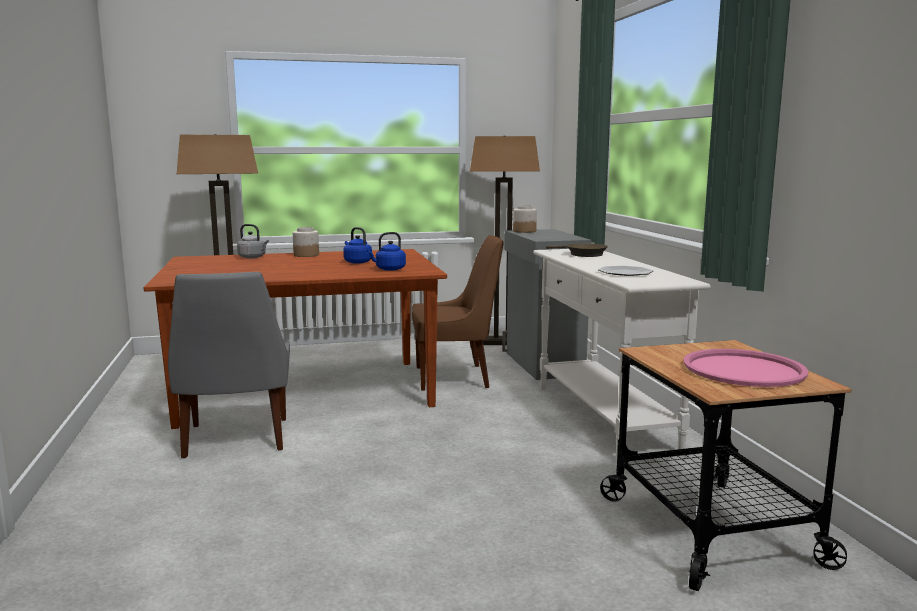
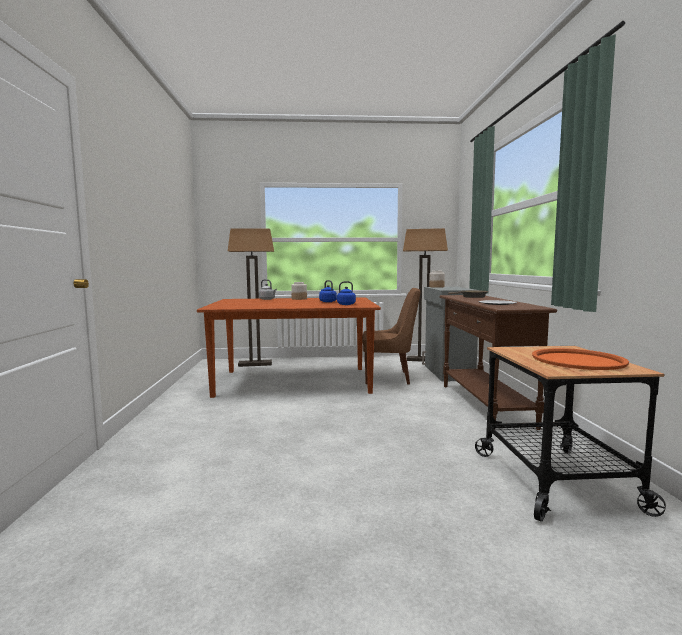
camera: 10 degrees right, 5 degrees down
grey chair [168,272,290,458] -> none
white console table [533,249,711,452] -> brown console table [439,295,557,430]
pink tray [684,349,808,387] -> orange tray [532,348,629,370]

